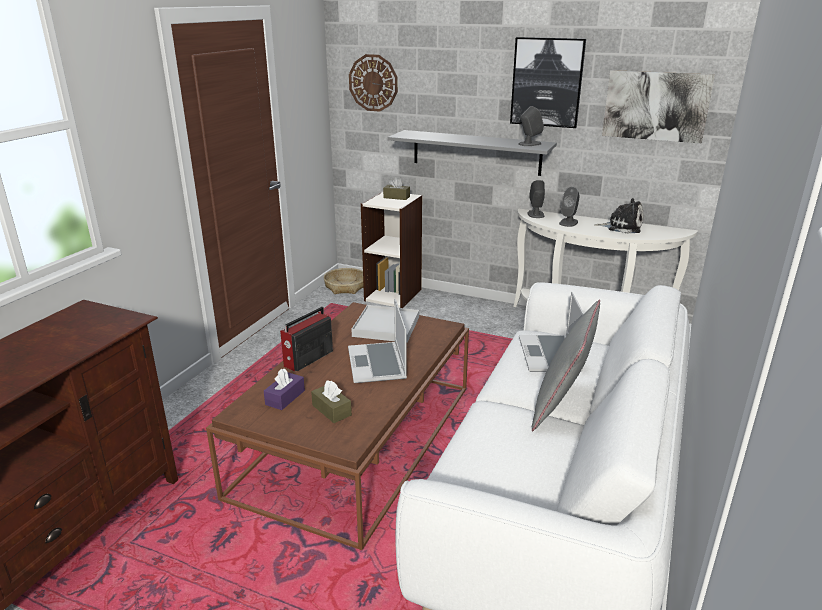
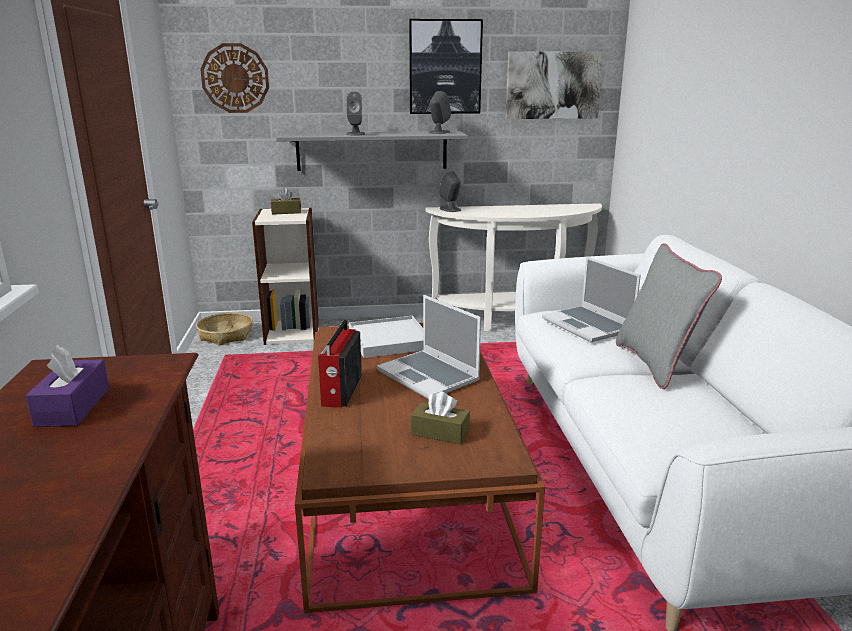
camera: 30 degrees left, 5 degrees down
purple tissue box [264,369,305,410] -> purple tissue box moved to [25,345,109,427]
grey speaker [559,187,579,227] -> grey speaker moved to [346,91,365,136]
plush toy [594,198,644,234] -> none

